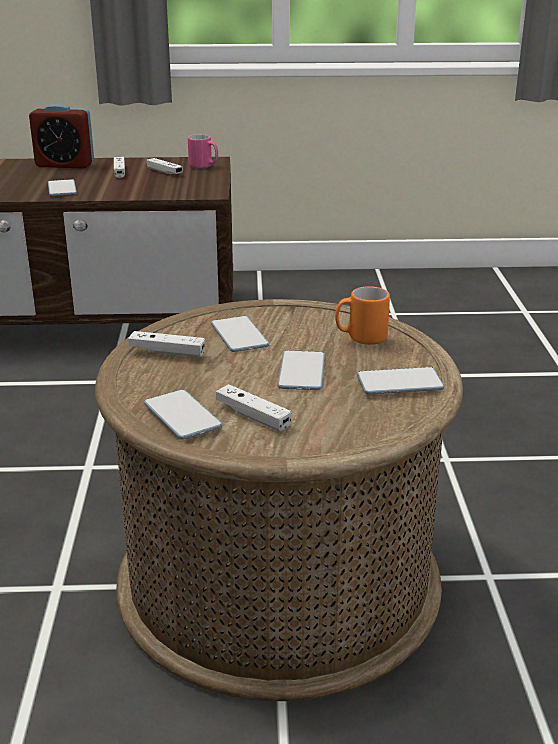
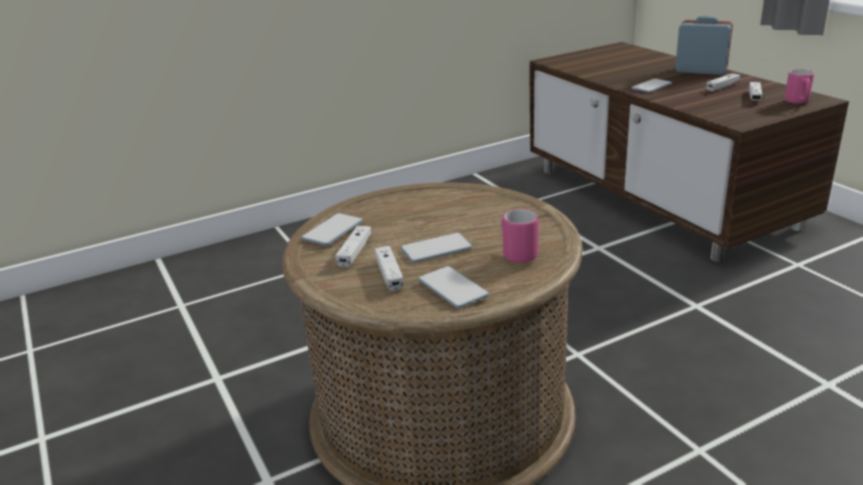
camera: 65 degrees right, 0 degrees up
alarm clock [29,103,94,169] -> alarm clock turned 135 degrees clockwise [675,15,733,75]
white game controller [128,331,205,357] -> white game controller moved to [375,246,404,291]
phone [211,316,269,352] -> none
orange mug [335,286,390,345] -> pink mug [501,209,539,263]

